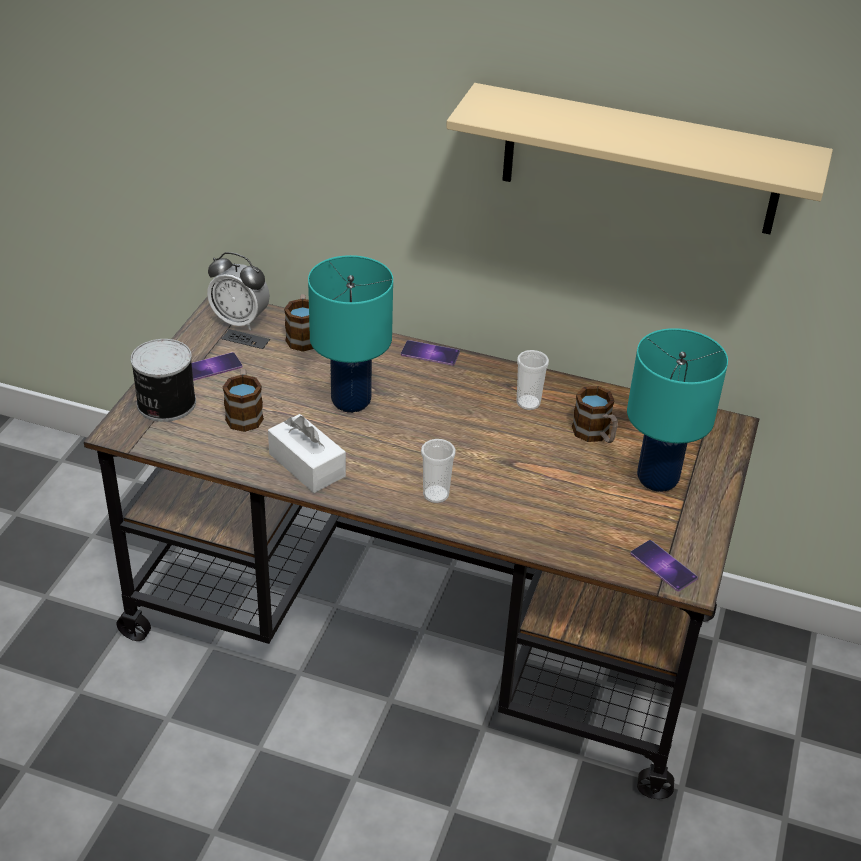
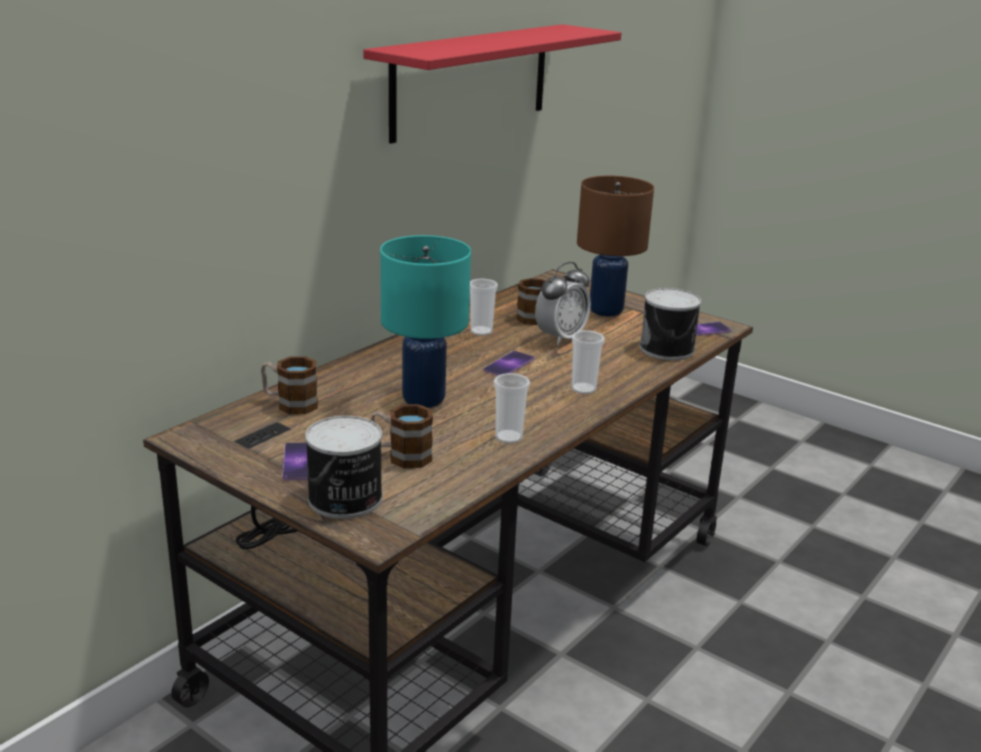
camera: 70 degrees left, 15 degrees down
alarm clock [207,252,270,331] -> alarm clock moved to [535,262,591,345]
white tissue box [268,414,346,493] -> cup [493,373,530,444]
phone [401,340,460,366] -> phone moved to [483,351,535,376]
beige shelf [446,83,833,234] -> red shelf [363,24,621,144]
turquoise table lamp [627,328,728,492] -> brown table lamp [577,176,654,317]
none -> can [640,288,701,360]

